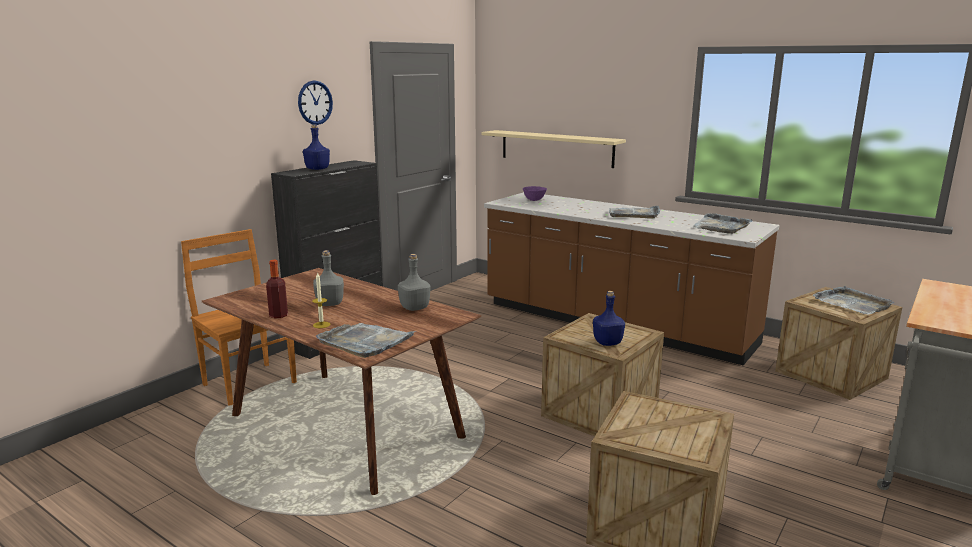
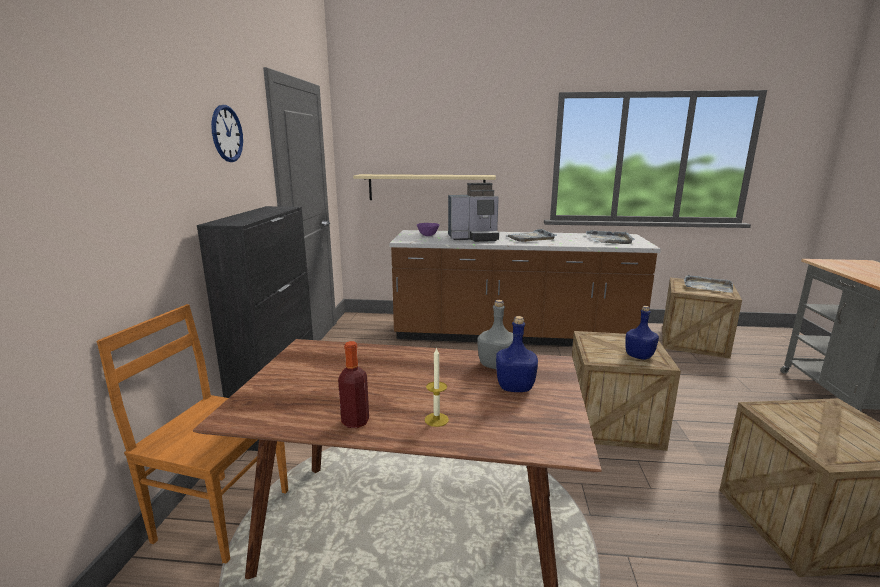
camera: 30 degrees left, 0 degrees up
blue bottle [303,124,330,170] -> blue bottle moved to [496,316,538,392]
grey bottle [313,250,344,306] -> none
grey tray [316,323,417,358] -> none
none -> coffee machine [448,183,499,242]

